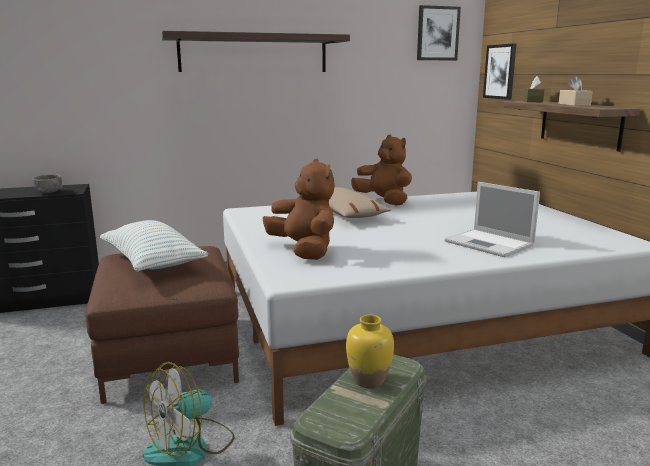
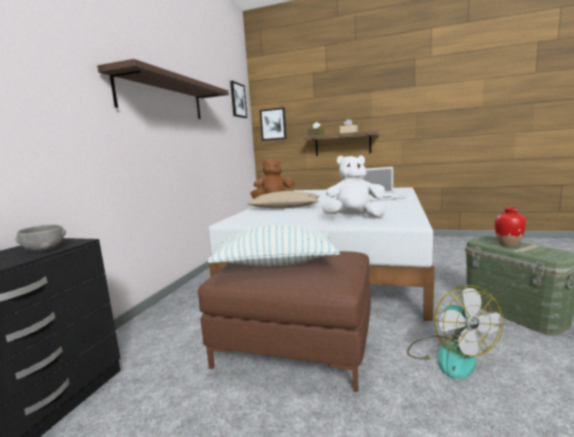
camera: 55 degrees left, 5 degrees down
brown plush toy [263,159,335,260] -> white plush toy [321,155,387,217]
yellow vase [346,315,394,389] -> red vase [495,207,526,247]

